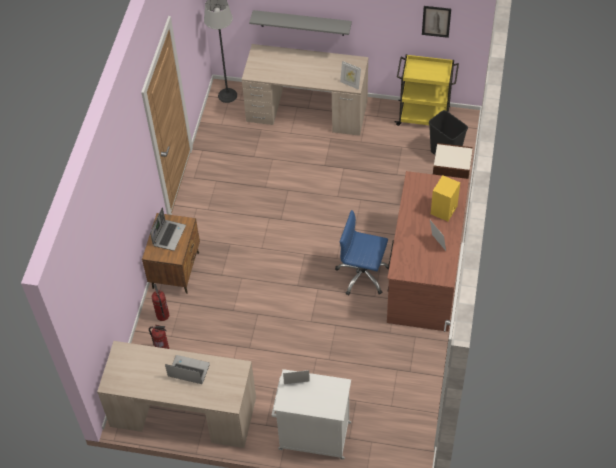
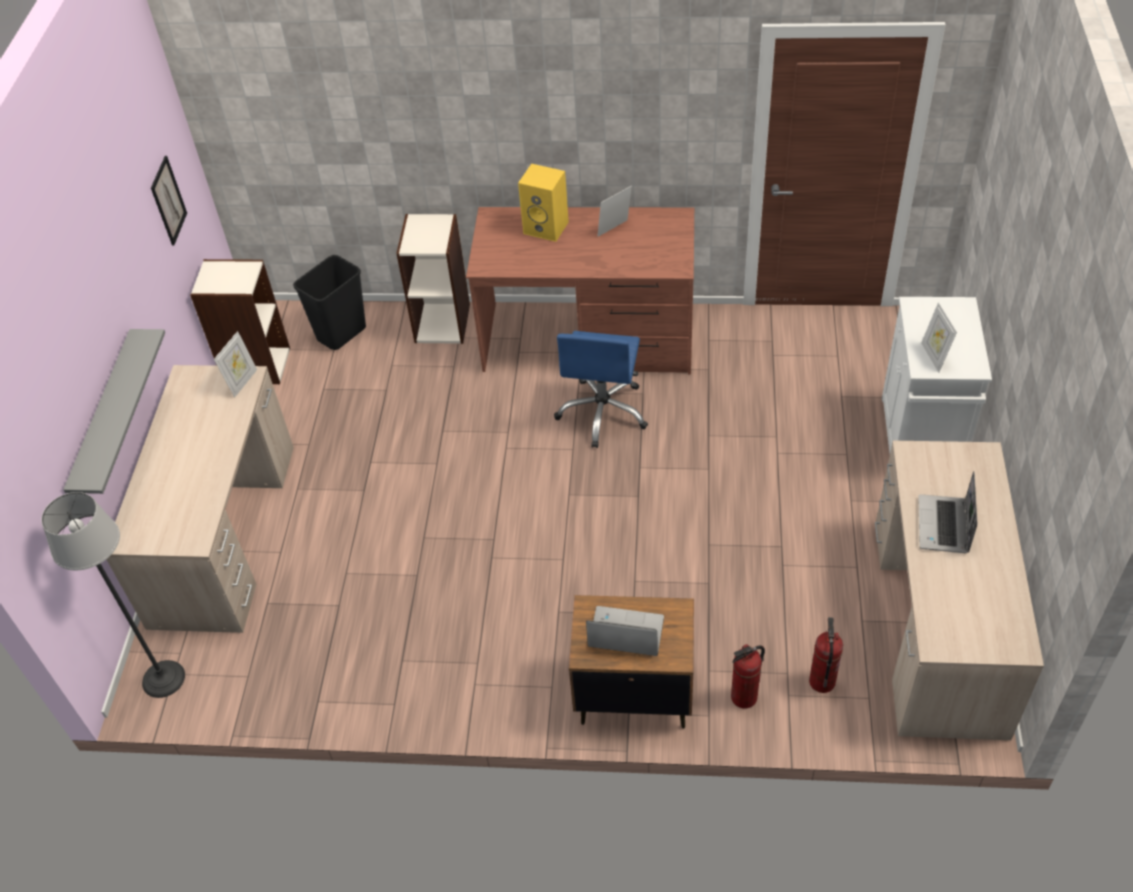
camera: 95 degrees left, 5 degrees down
yellow cart [395,54,459,126] -> bookcase [190,259,290,384]

